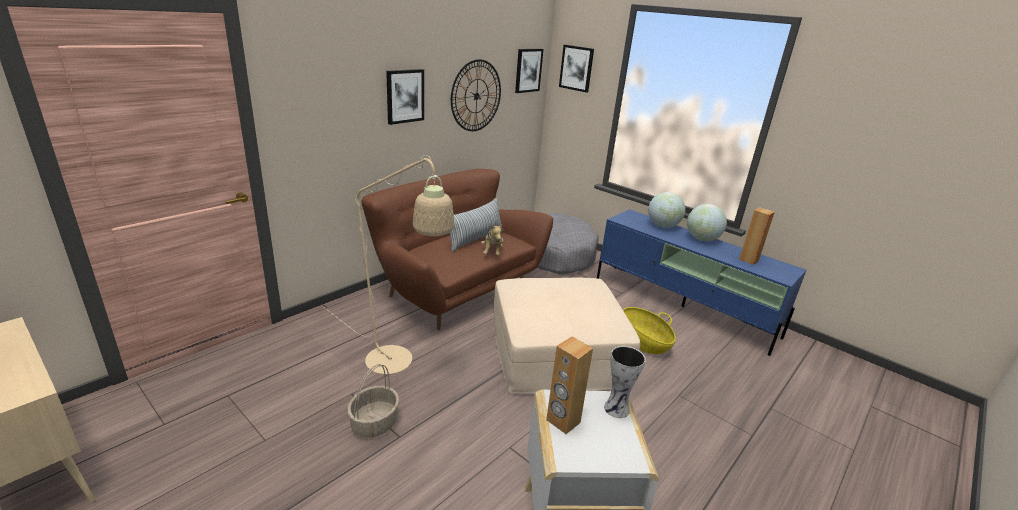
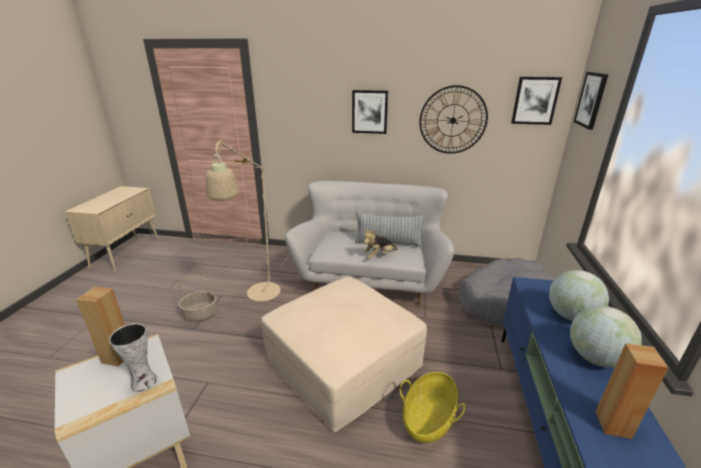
camera: 60 degrees right, 0 degrees up
brown sofa [361,169,553,330] -> white sofa [285,181,454,306]

